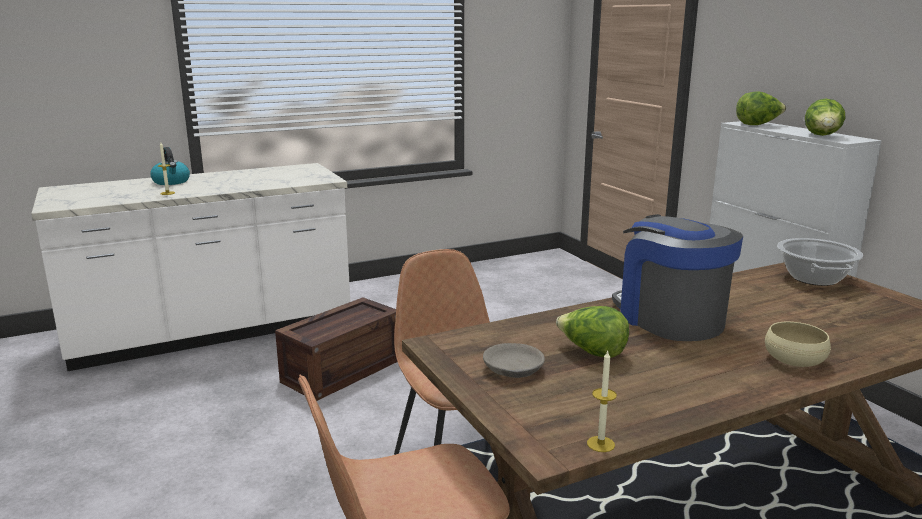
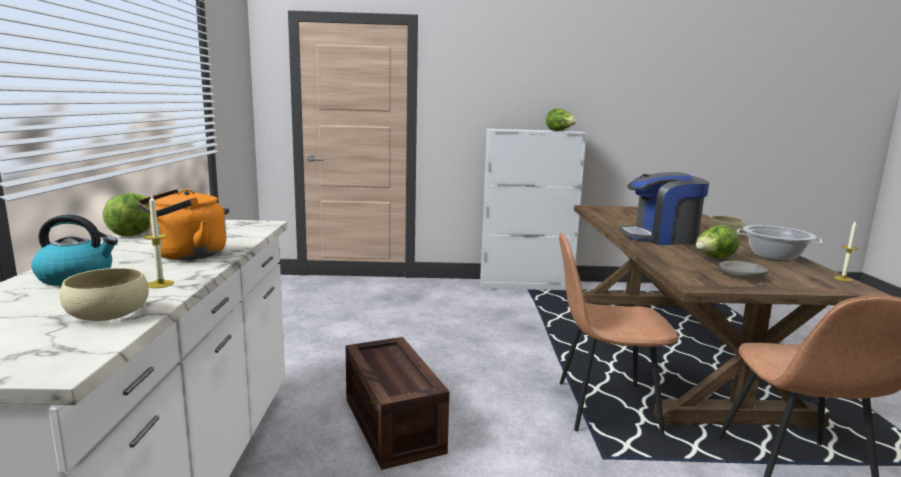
camera: 65 degrees left, 5 degrees down
lettuce [736,91,786,125] -> lettuce moved to [103,193,156,236]
cooking pot [777,238,863,286] -> cooking pot moved to [736,225,822,261]
none -> beige bowl [60,268,149,321]
none -> orange kettle [137,189,226,260]

